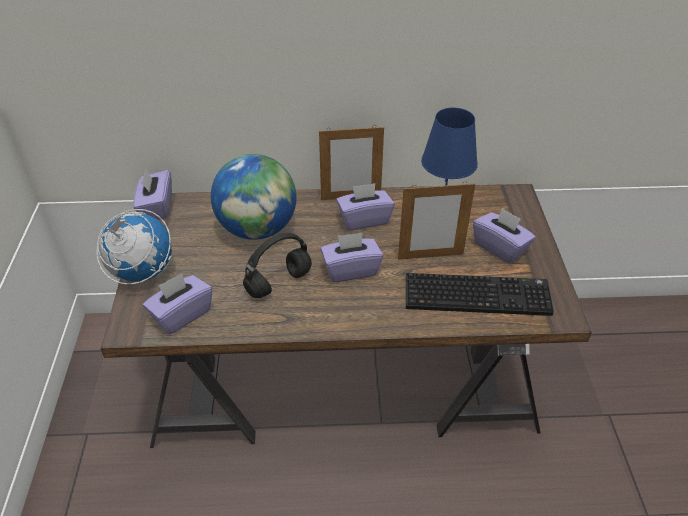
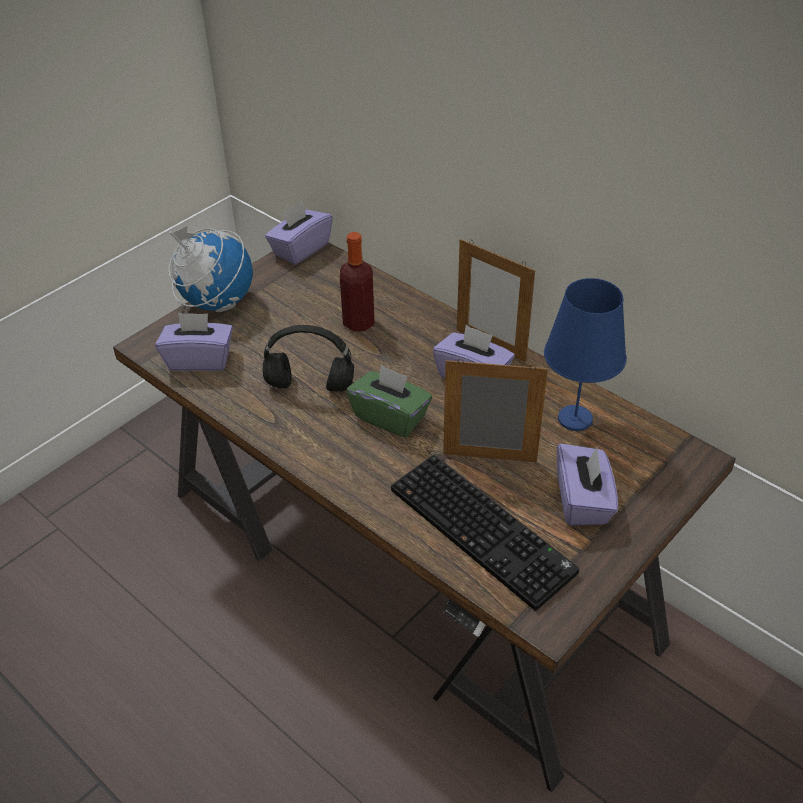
camera: 45 degrees right, 0 degrees up
globe [211,154,296,240] -> bottle [340,232,374,331]
purple tissue box [320,233,383,282] -> green tissue box [347,365,432,437]
picture frame [398,181,475,260] -> picture frame turned 150 degrees clockwise [443,359,548,463]

